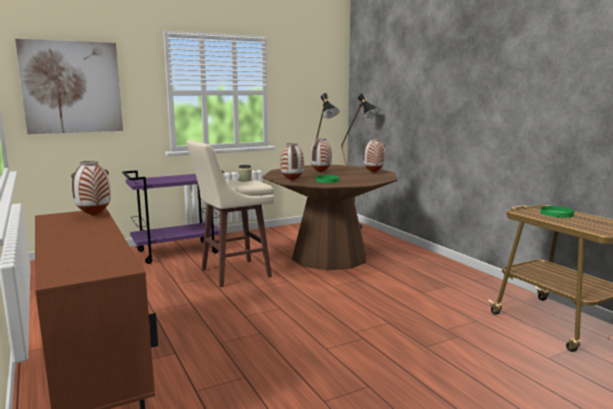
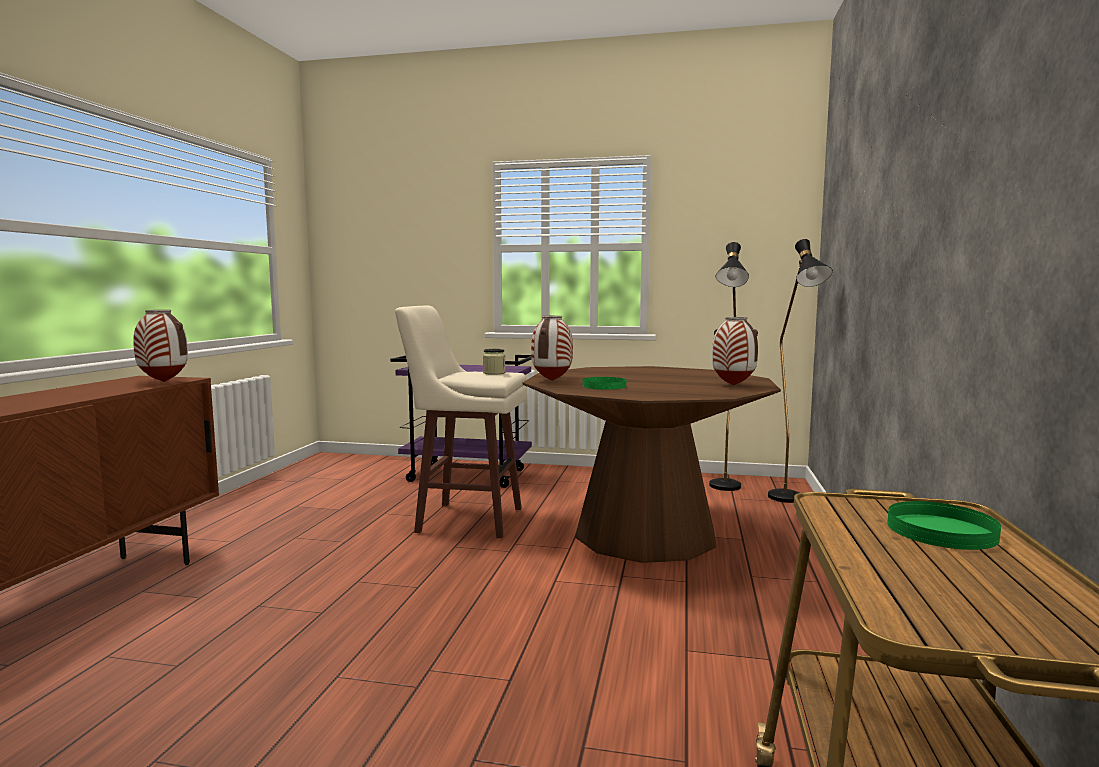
camera: 40 degrees right, 5 degrees down
picture [15,39,123,134] -> none
vase [310,138,332,173] -> none

